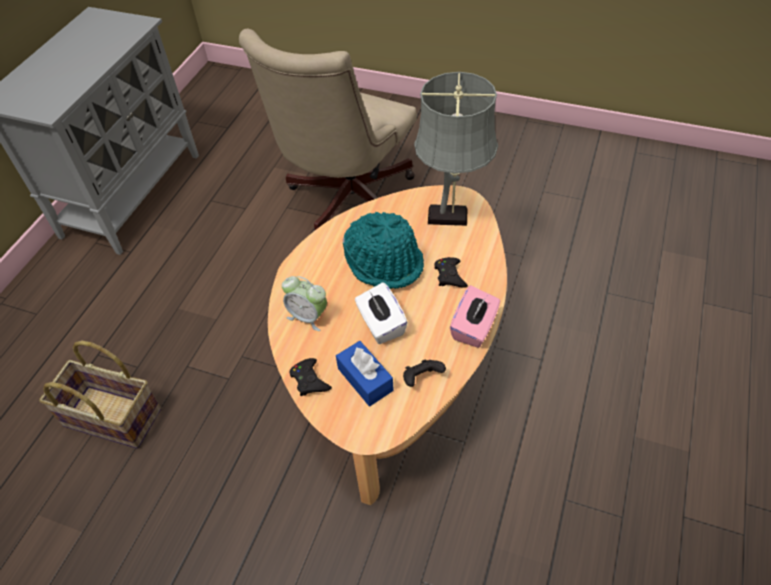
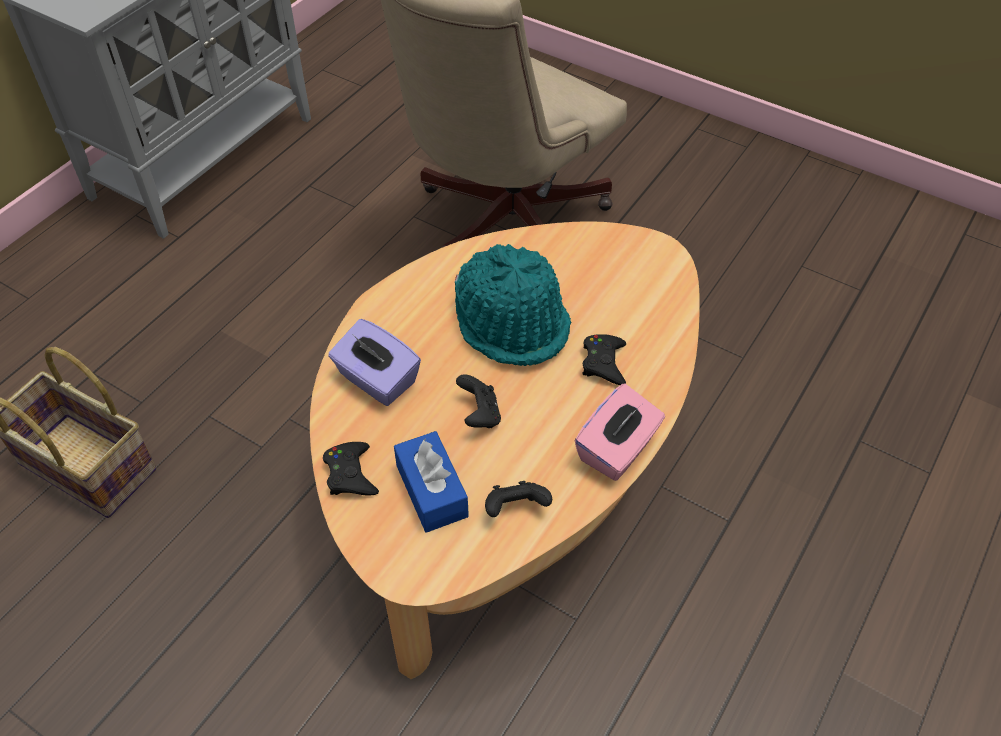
camera: 10 degrees right, 0 degrees up
alarm clock [282,276,327,331] -> purple tissue box [328,319,421,406]
white tissue box [355,282,408,344] -> black game controller [456,374,501,428]
grey table lamp [414,72,498,226] -> none

